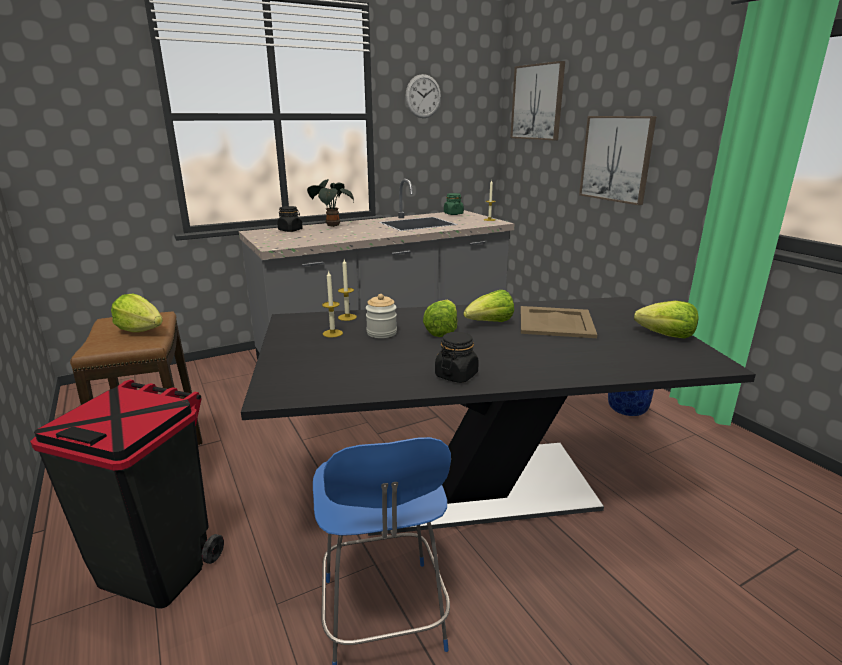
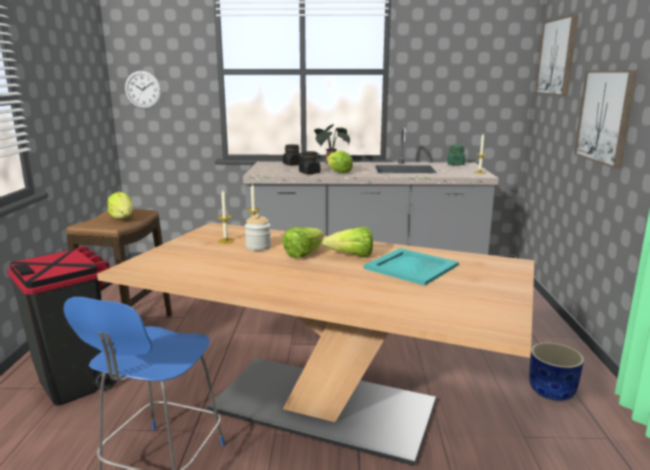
camera: 30 degrees right, 5 degrees down
black dining table [241,297,756,536] -> beige dining table [97,222,534,466]
wall clock [405,74,441,118] -> wall clock moved to [125,71,162,109]
black jar [435,332,479,383] -> black jar moved to [298,151,321,174]
beige tray [521,306,597,338] -> turquoise tray [363,248,459,286]
lettuce [634,301,698,339] -> lettuce moved to [326,150,353,173]

